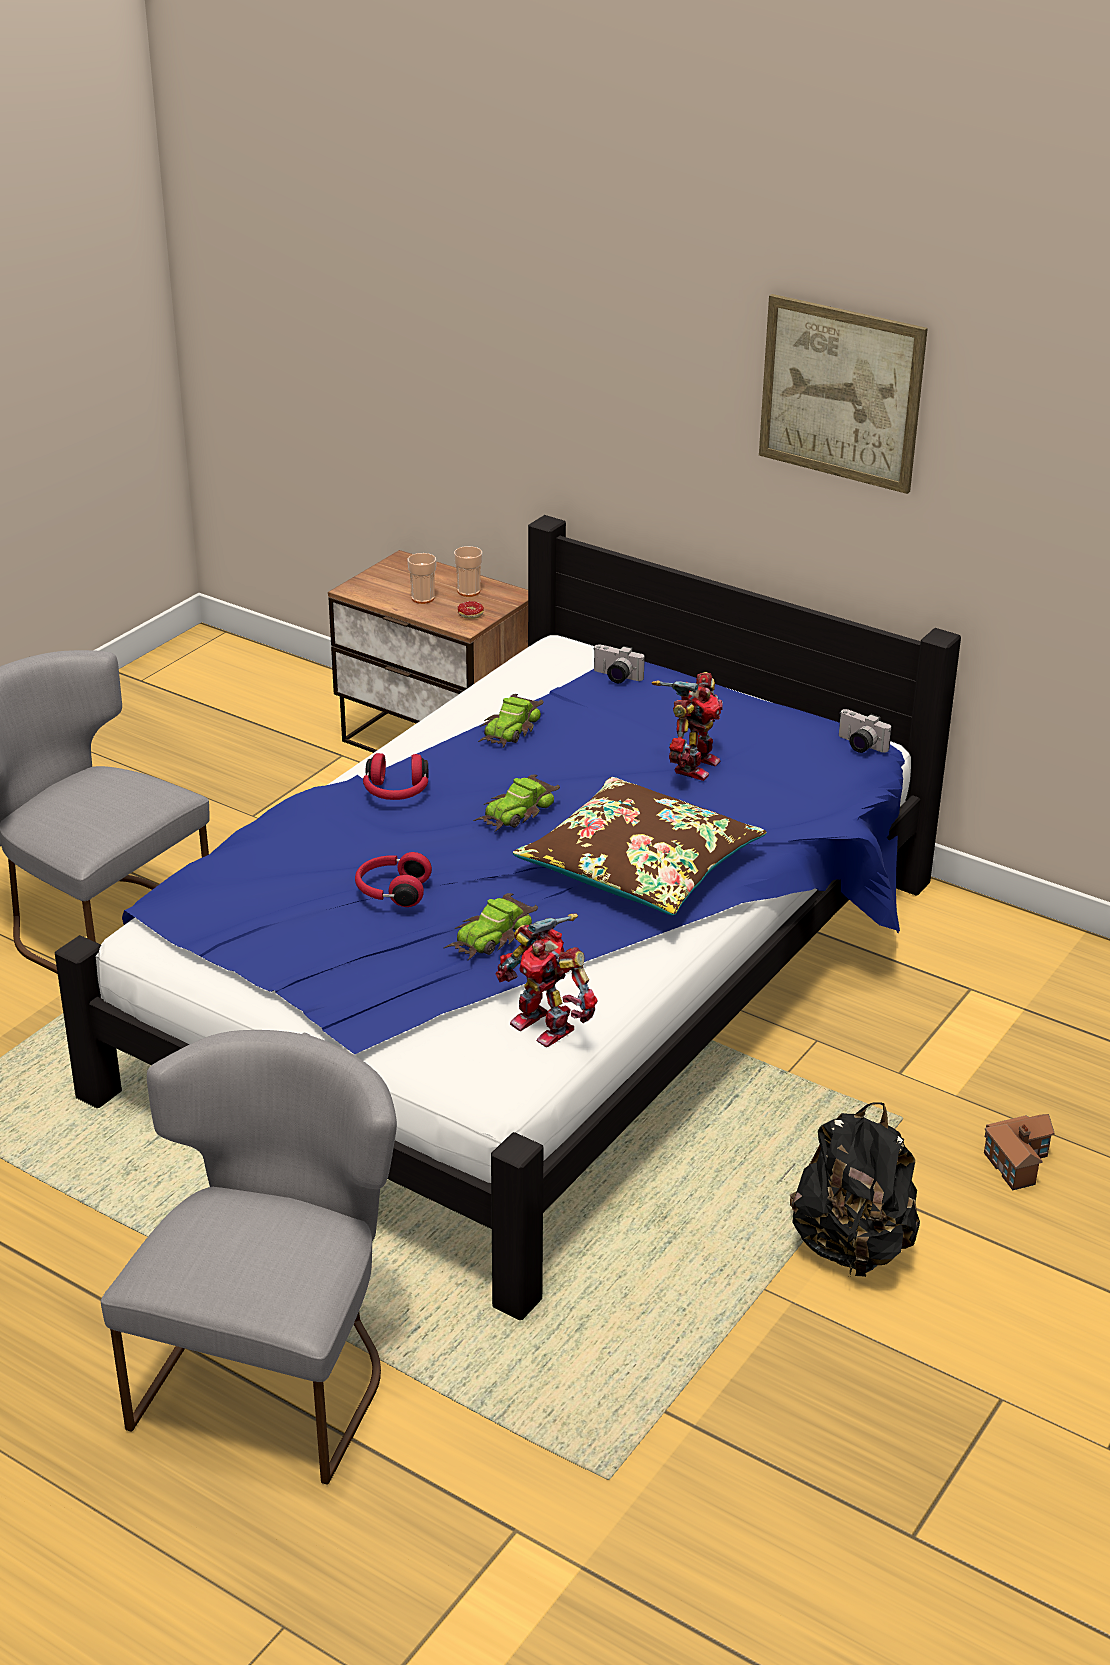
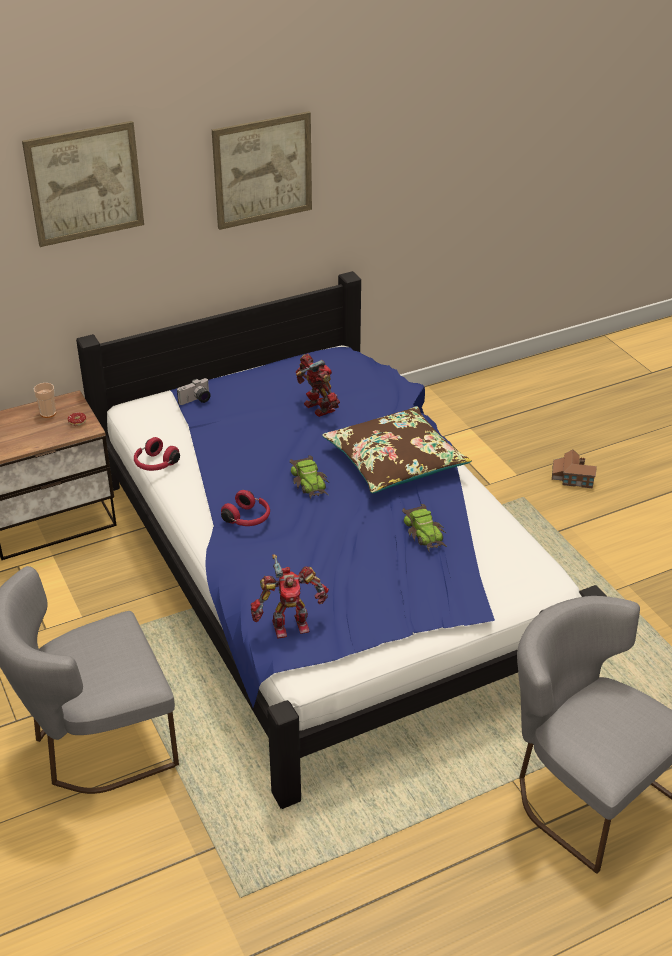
camera: 60 degrees left, 5 degrees up
red headphones [355,852,432,907] -> red headphones moved to [134,437,180,471]
cup [407,553,436,604] -> none
toy car [478,694,544,747] -> none
toy robot [496,914,598,1047] -> toy robot moved to [251,554,329,639]
black backpack [790,1102,920,1277] -> none
camera [839,709,892,753] -> none
none -> picture [22,121,144,247]

